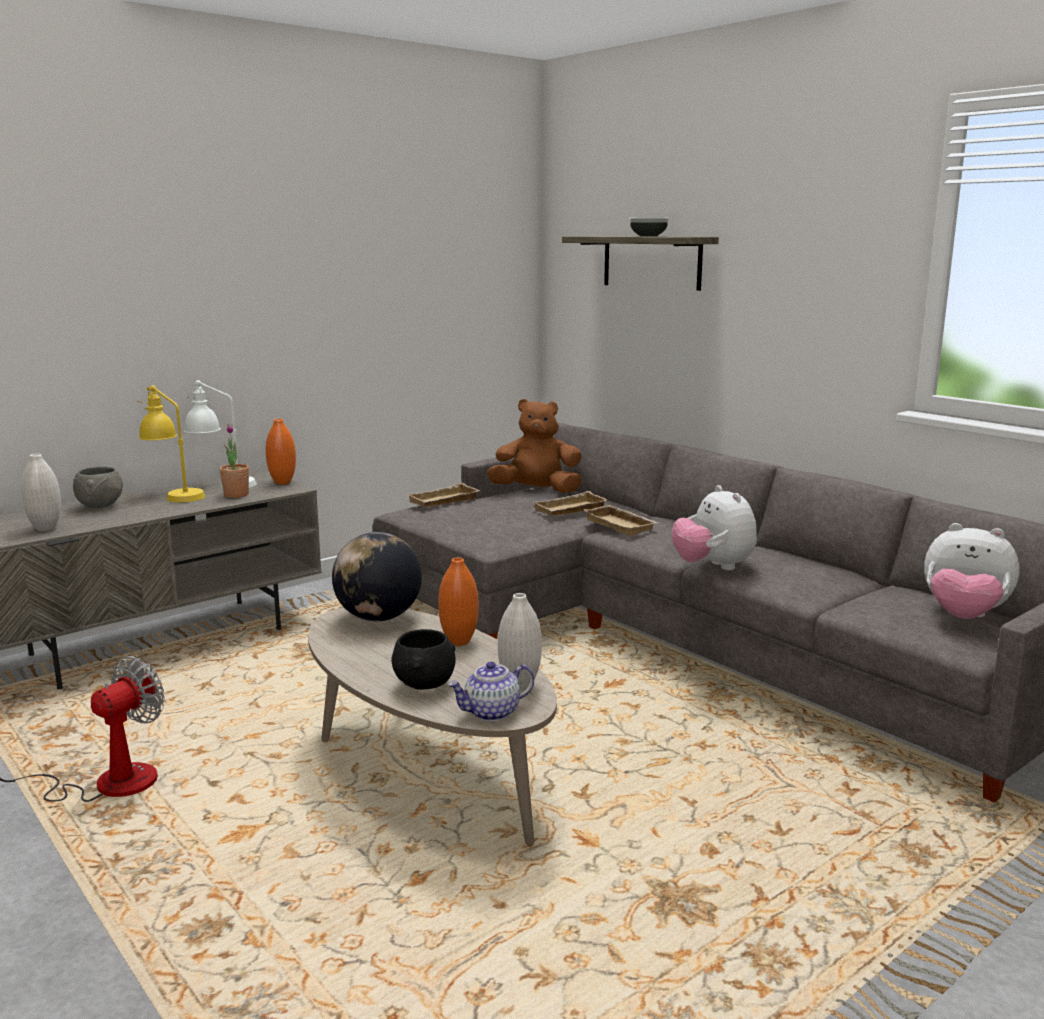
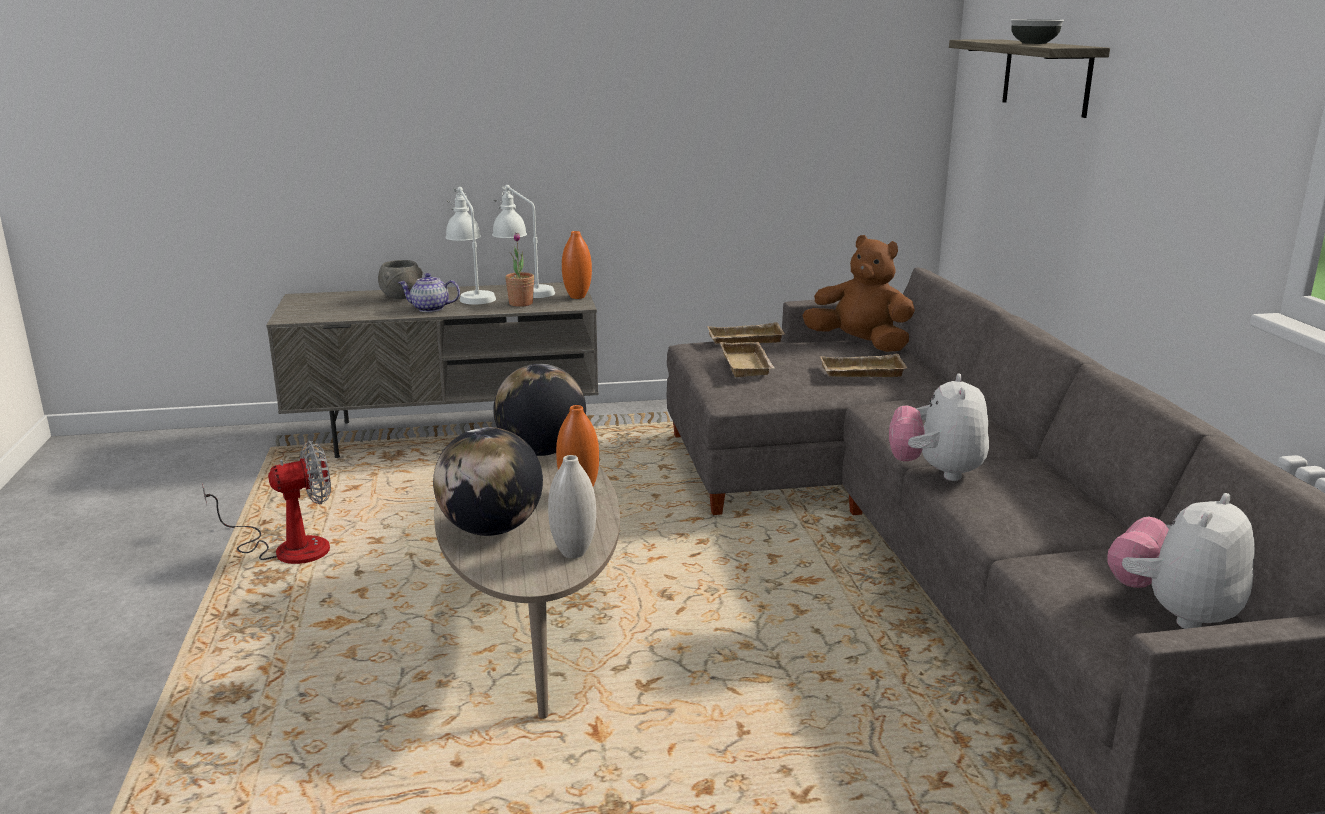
camera: 30 degrees right, 5 degrees up
white vase [21,454,61,531] -> none
yellow table lamp [138,385,205,502] -> white table lamp [445,187,496,305]
black bowl [391,629,456,690] -> globe [433,427,543,536]
teapot [448,661,534,721] -> teapot moved to [398,273,460,312]
beige tray [583,505,658,536] -> beige tray moved to [720,342,775,377]
plush toy [924,523,1020,619] -> plush toy turned 75 degrees clockwise [1107,493,1255,629]

